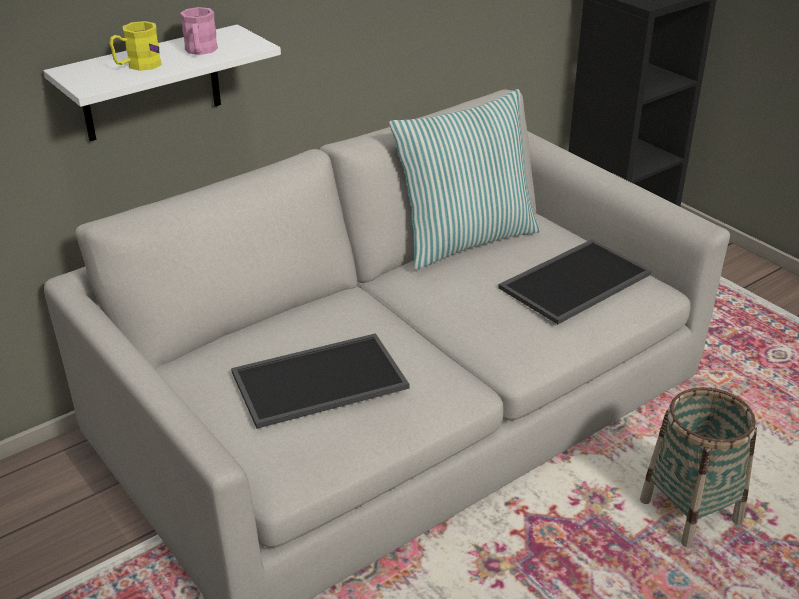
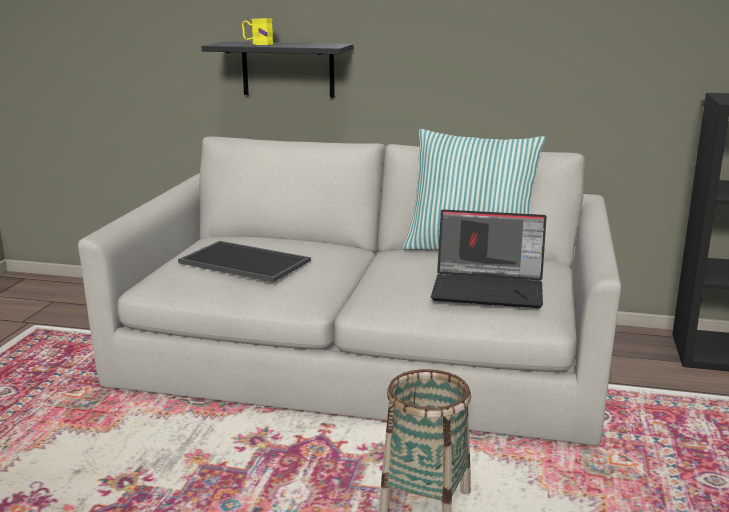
camera: 50 degrees right, 15 degrees down
white shelf [44,24,281,141] -> black shelf [202,41,353,98]
pink mug [180,7,218,55] -> none
tray [498,239,652,324] -> laptop [431,210,547,308]

